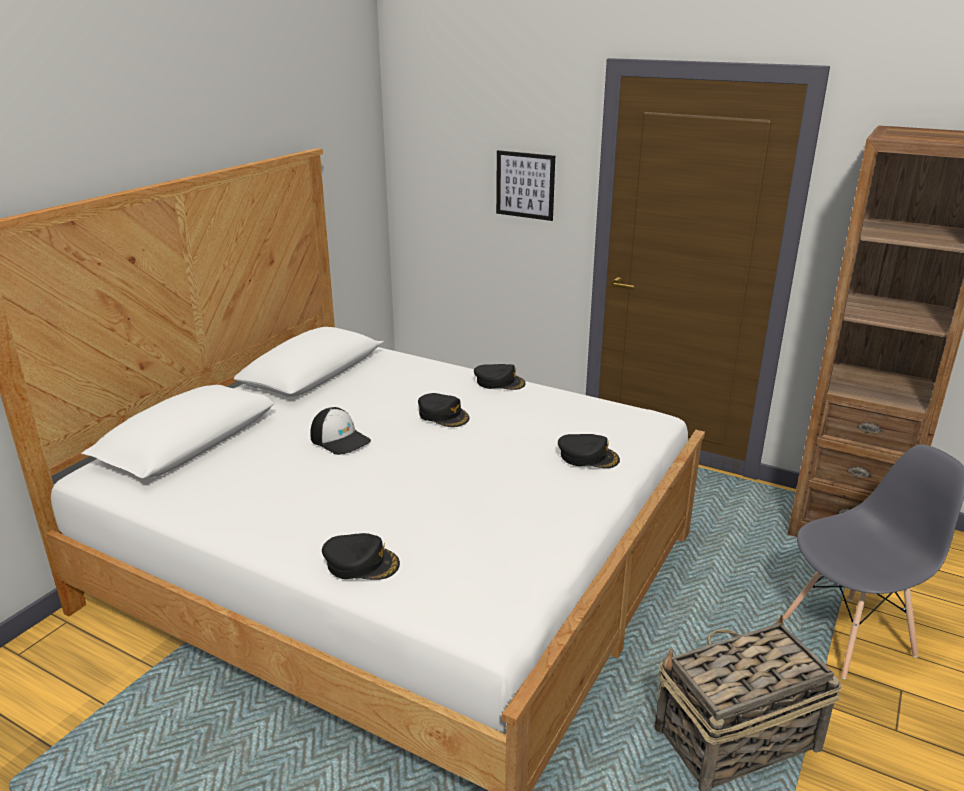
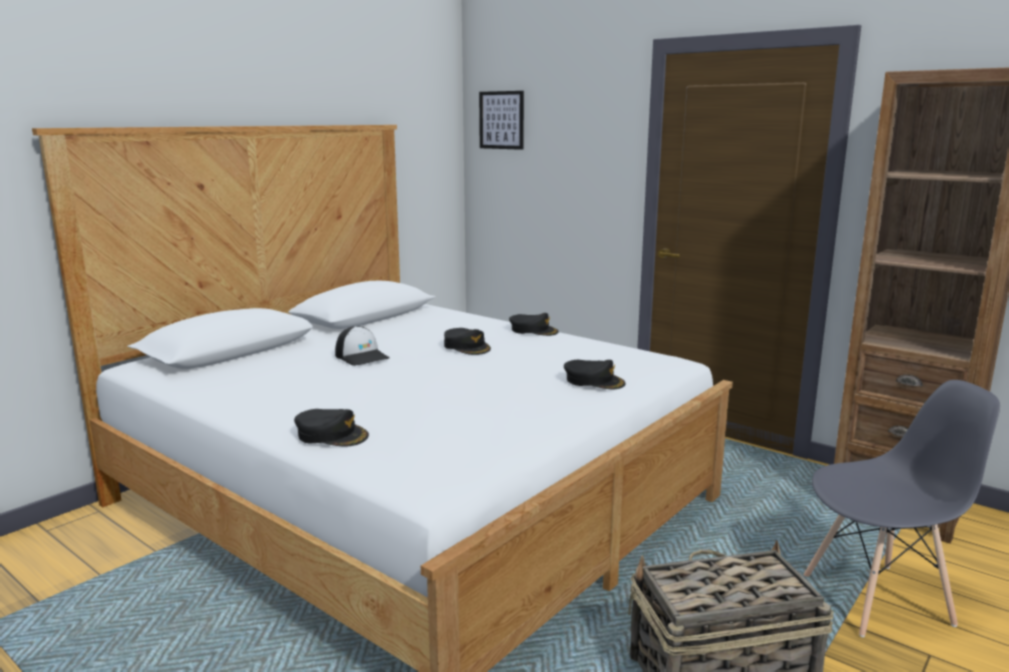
camera: 10 degrees right, 10 degrees down
picture [496,150,555,221] -> picture moved to [479,91,524,150]

